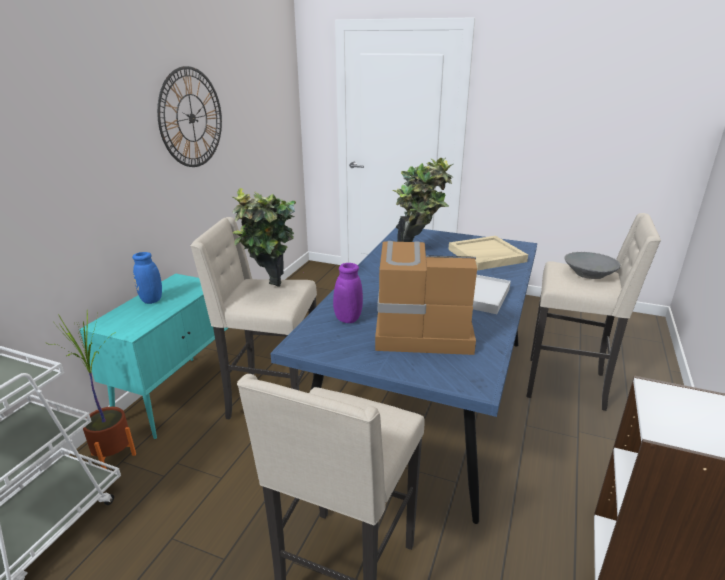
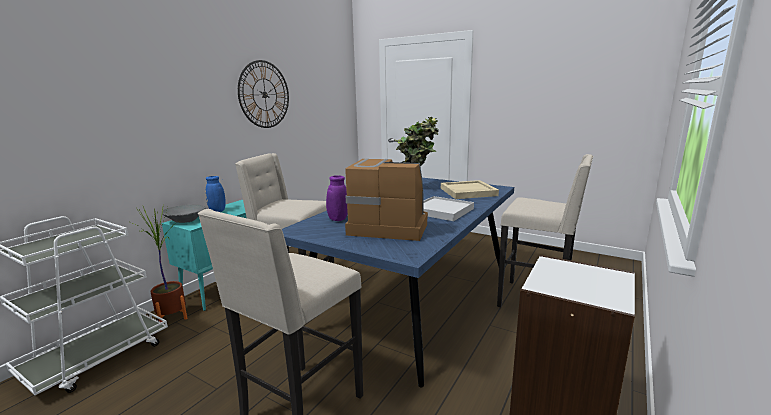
camera: 10 degrees right, 10 degrees down
potted plant [233,188,296,287] -> none
grey bowl [564,252,620,279] -> grey bowl moved to [161,204,205,223]

